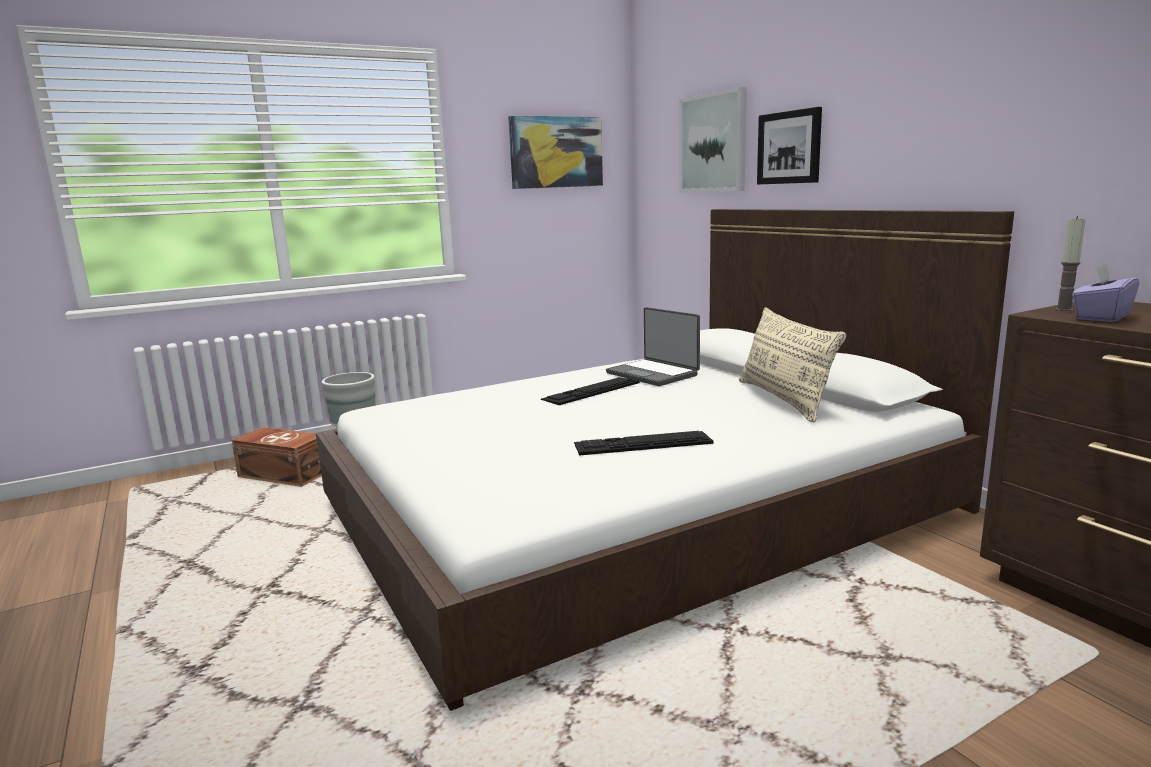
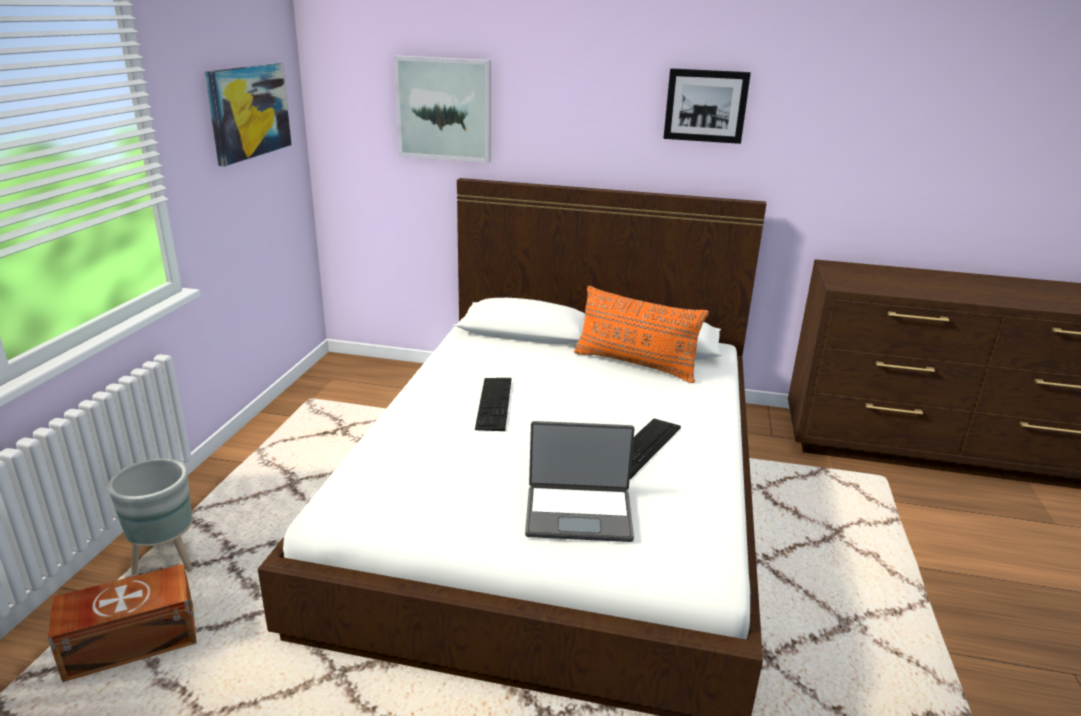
camera: 50 degrees left, 10 degrees up
laptop [606,307,700,386] -> laptop moved to [525,421,634,542]
beige pillow [739,307,846,422] -> orange pillow [574,286,709,383]
picture [757,107,822,185] -> picture moved to [663,68,751,144]
candle [1055,216,1086,311] -> none
purple tissue box [1072,264,1139,322] -> none

